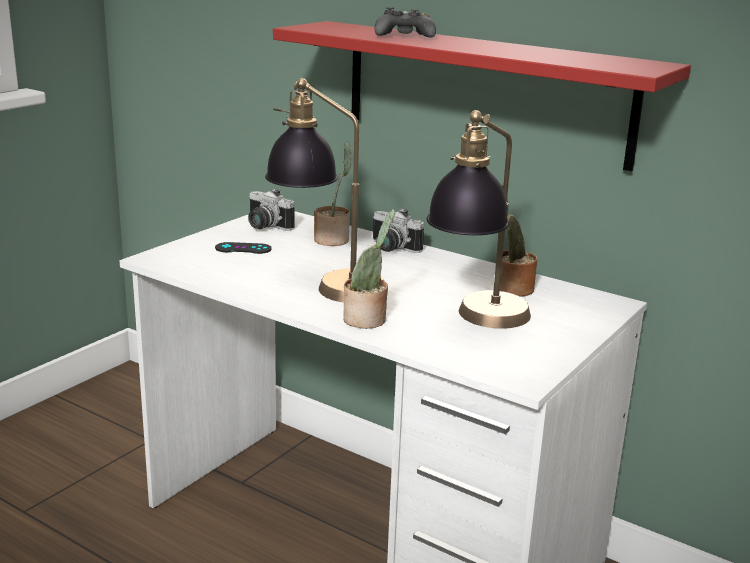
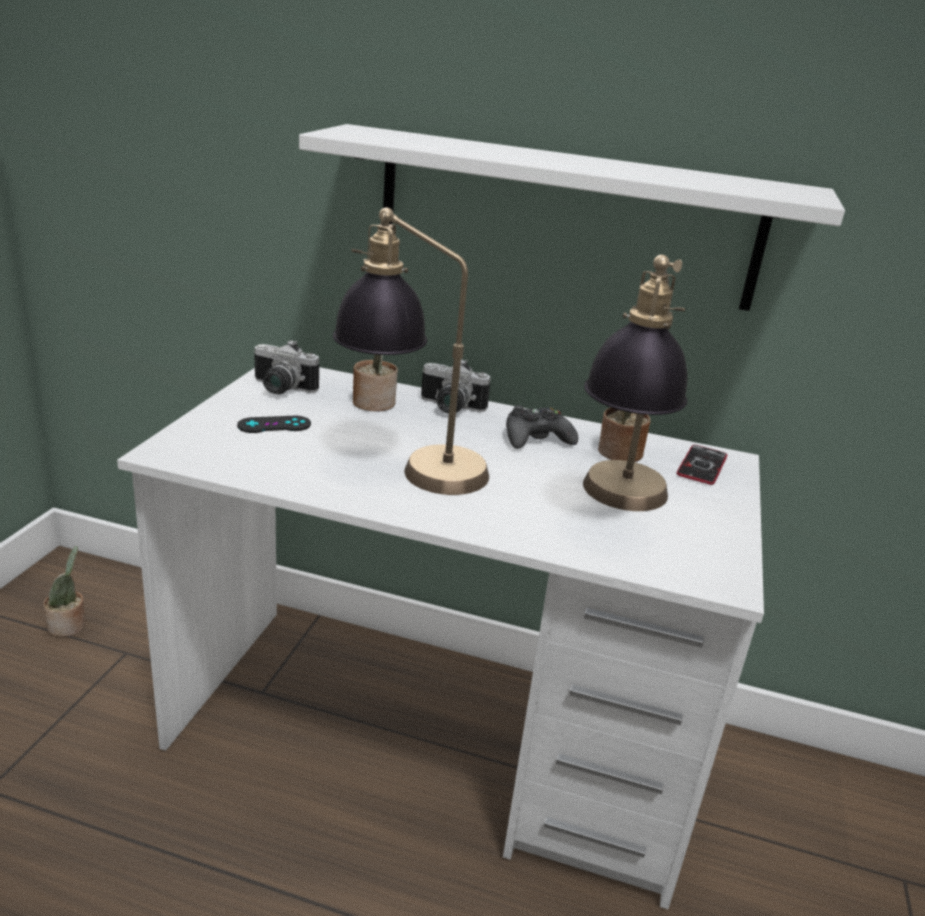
camera: 20 degrees left, 5 degrees up
red shelf [273,21,691,171] -> white shelf [299,124,845,311]
potted plant [343,209,395,329] -> potted plant moved to [44,546,86,637]
black game controller [374,7,436,38] -> black game controller moved to [506,405,578,449]
none -> phone [676,445,727,485]

